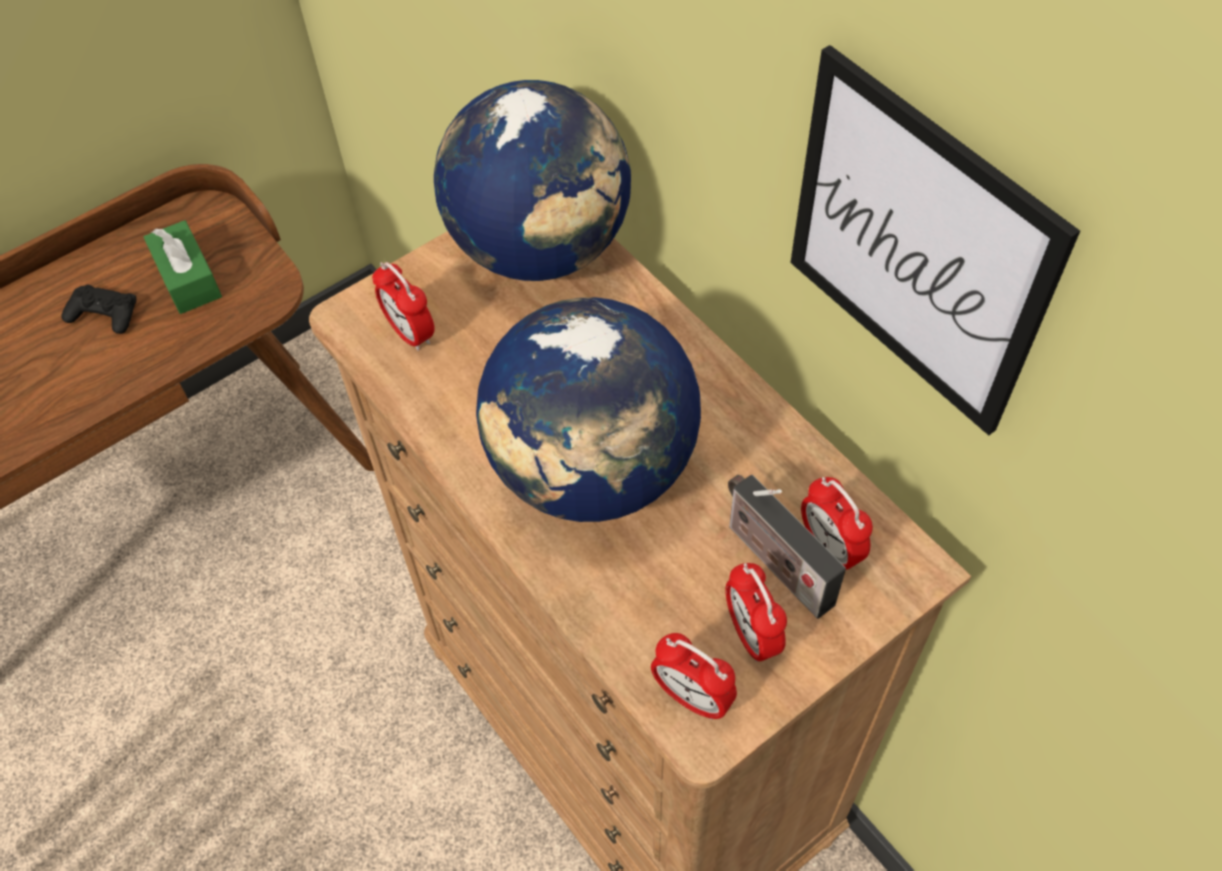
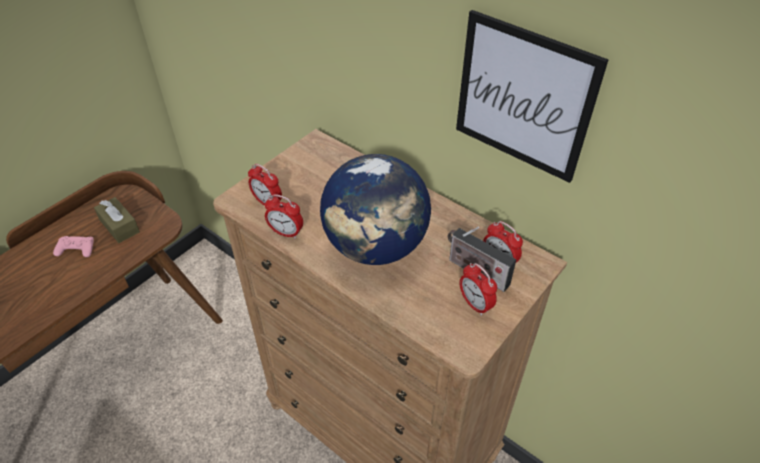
camera: 15 degrees left, 10 degrees down
black game controller [61,284,136,334] -> pink game controller [53,236,94,257]
green tissue box [144,220,222,314] -> brown tissue box [94,197,140,243]
globe [434,80,631,281] -> none
alarm clock [651,633,737,720] -> alarm clock moved to [265,194,303,239]

